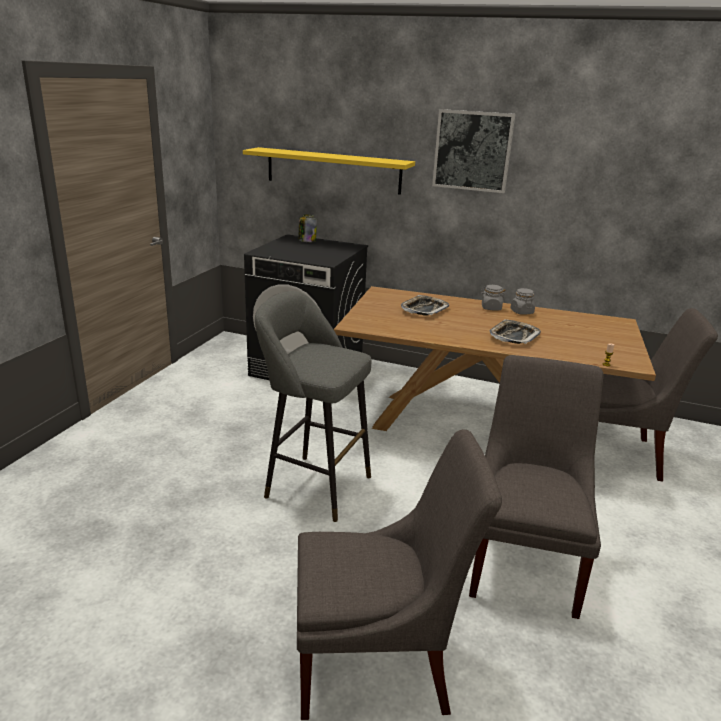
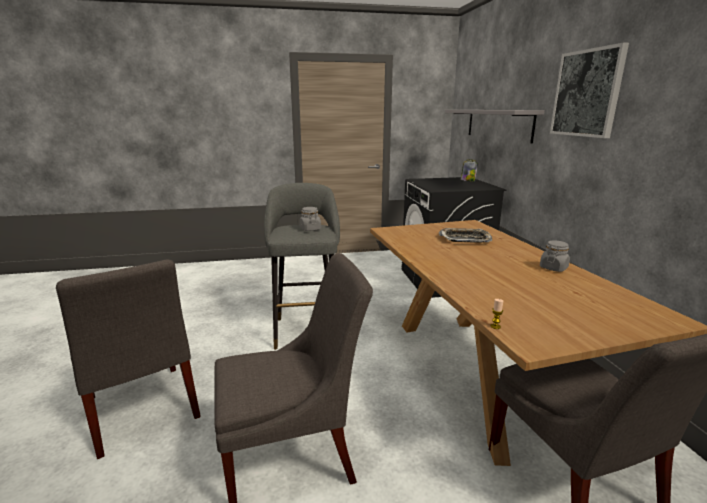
camera: 60 degrees right, 5 degrees down
yellow shelf [243,147,415,195] -> grey shelf [445,110,545,143]
grey jar [480,285,505,311] -> grey jar moved to [299,207,321,231]
tray [490,319,541,344] -> none

